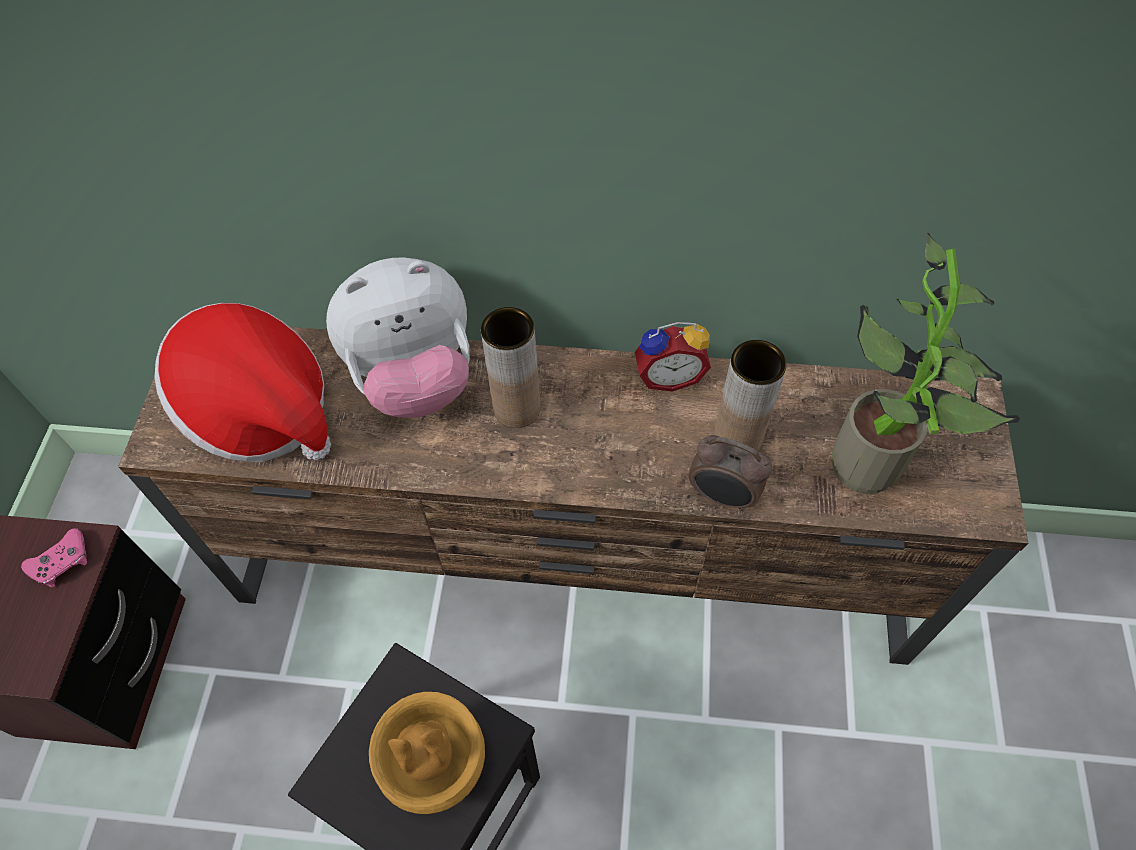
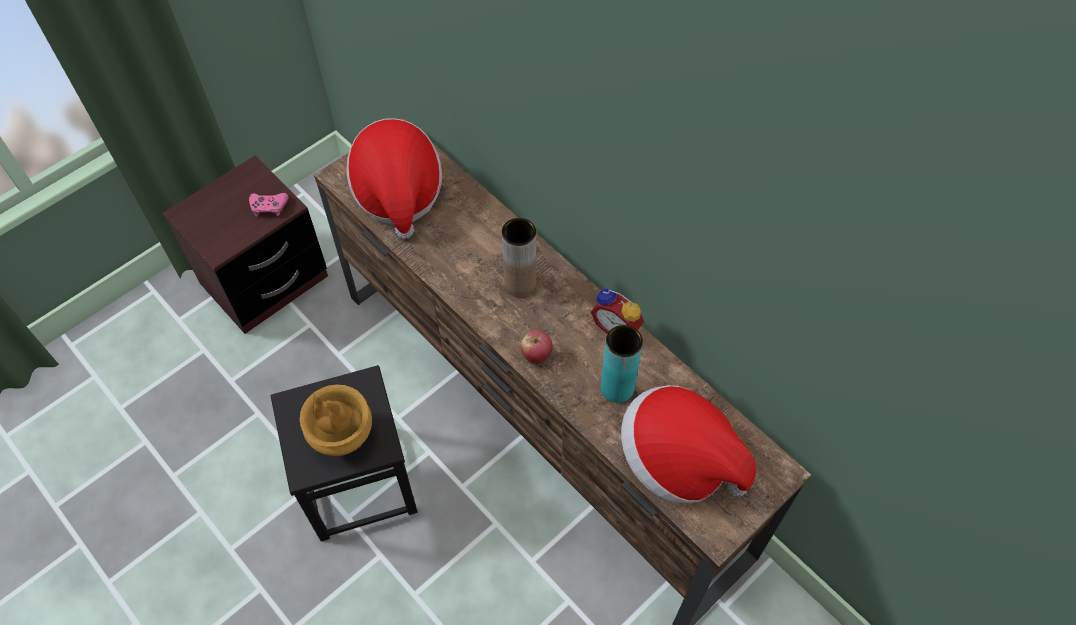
camera: 40 degrees right, 0 degrees up
plush toy [326,257,470,418] -> none
alarm clock [689,435,772,511] -> none
brown vase [714,340,787,452] -> turquoise vase [601,325,643,403]
potted plant [832,233,1020,494] -> hat [621,385,756,503]
none -> apple [521,330,553,364]

